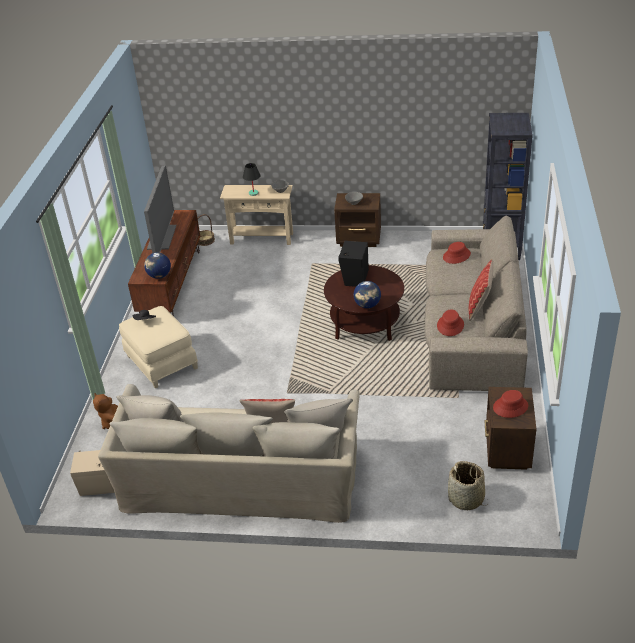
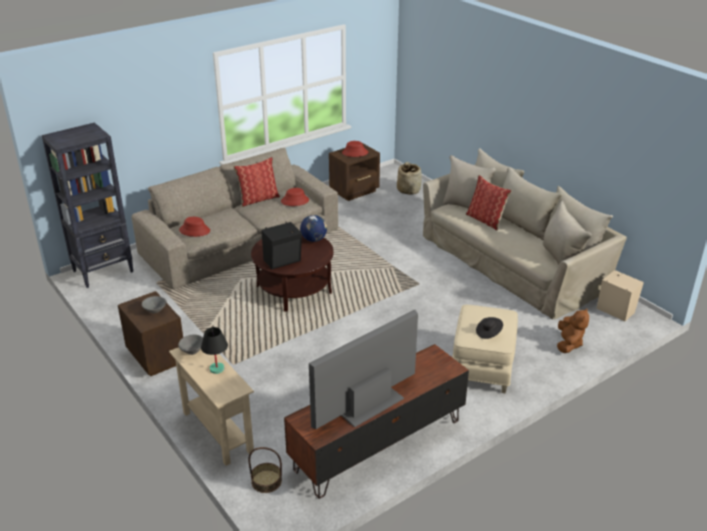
camera: 135 degrees left, 5 degrees down
globe [144,253,171,279] -> none

